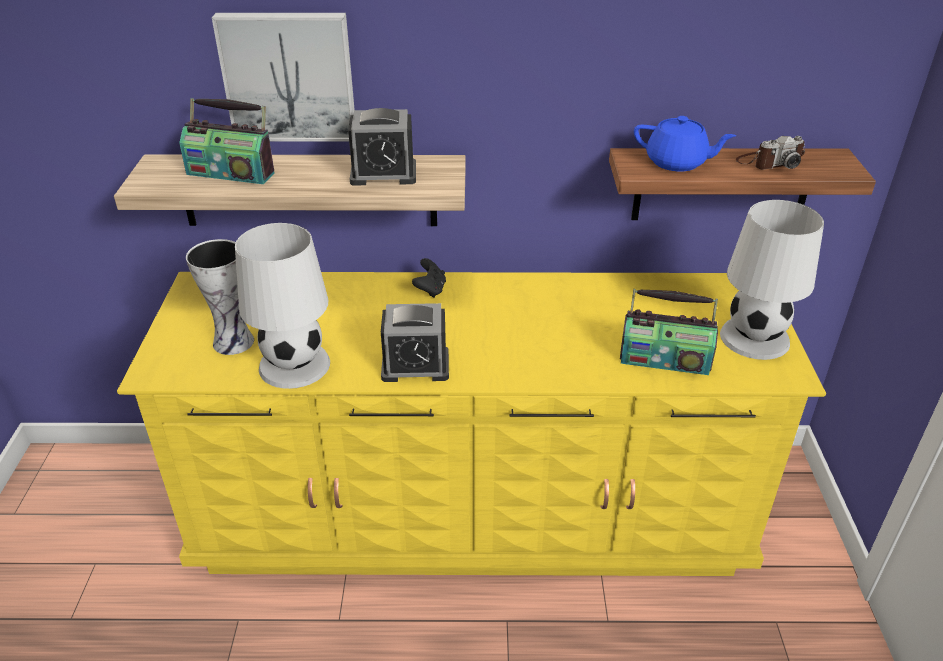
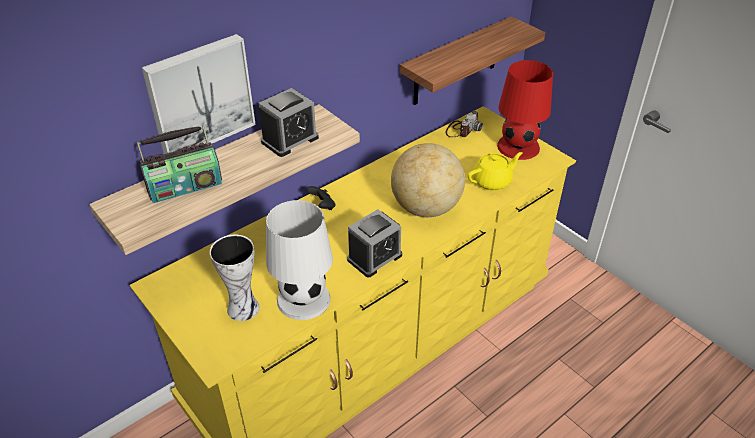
camera: 40 degrees left, 5 degrees up
radio [620,289,718,375] -> yellow teapot [468,152,523,190]
blue teapot [634,116,736,171] -> none
white table lamp [720,200,824,360] -> red table lamp [497,60,553,160]
camera [736,136,805,170] -> camera moved to [446,111,483,137]
none -> globe [391,143,465,217]

